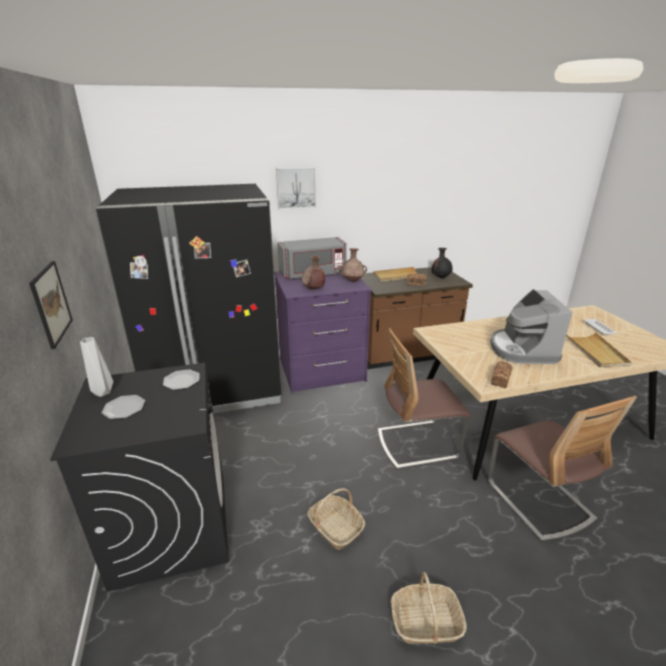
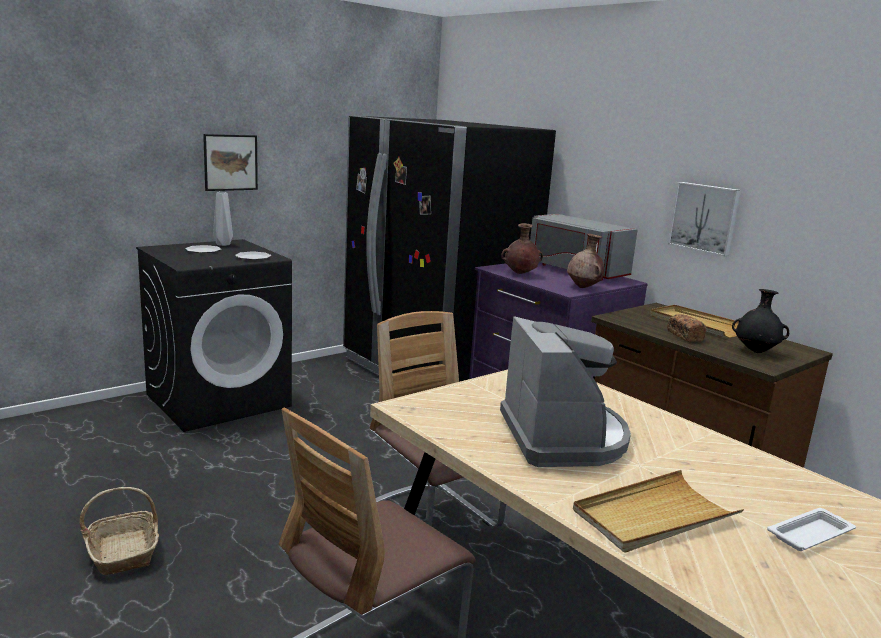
camera: 65 degrees right, 10 degrees down
picture [276,167,316,210] -> picture moved to [668,182,741,256]
basket [307,488,365,550] -> none
coffee machine [490,289,572,364] -> coffee machine turned 105 degrees clockwise [500,316,631,467]
bread [491,361,512,388] -> none

